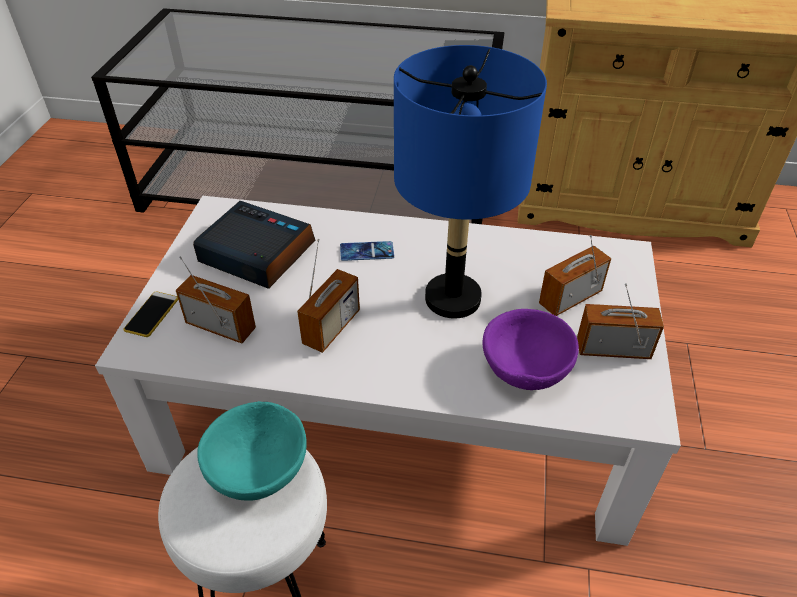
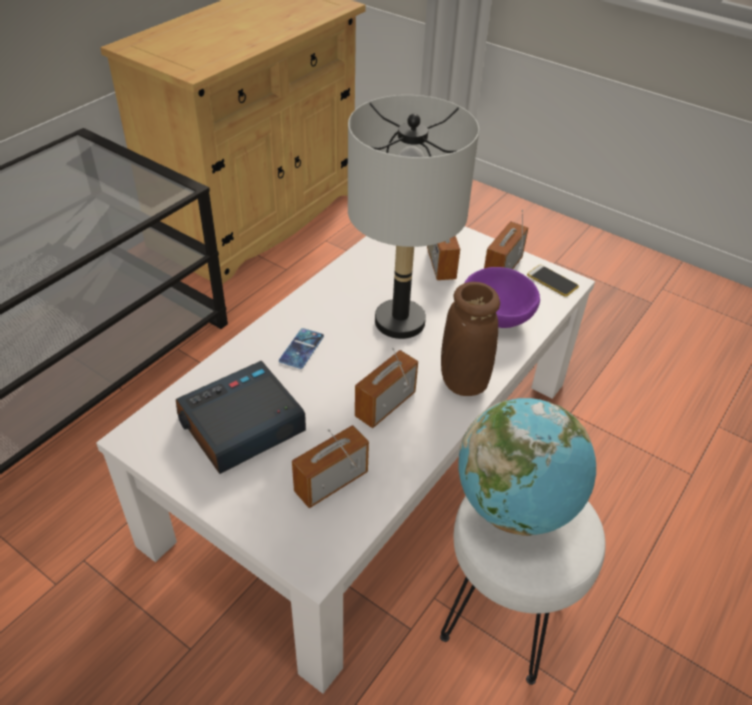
camera: 65 degrees left, 0 degrees up
phone [123,291,178,337] -> phone moved to [527,265,579,297]
turquoise bowl [197,401,307,501] -> globe [458,398,596,536]
radio [297,239,360,353] -> radio turned 105 degrees counterclockwise [355,348,418,428]
blue table lamp [394,45,547,318] -> grey table lamp [348,95,479,339]
none -> brown vase [441,282,500,396]

